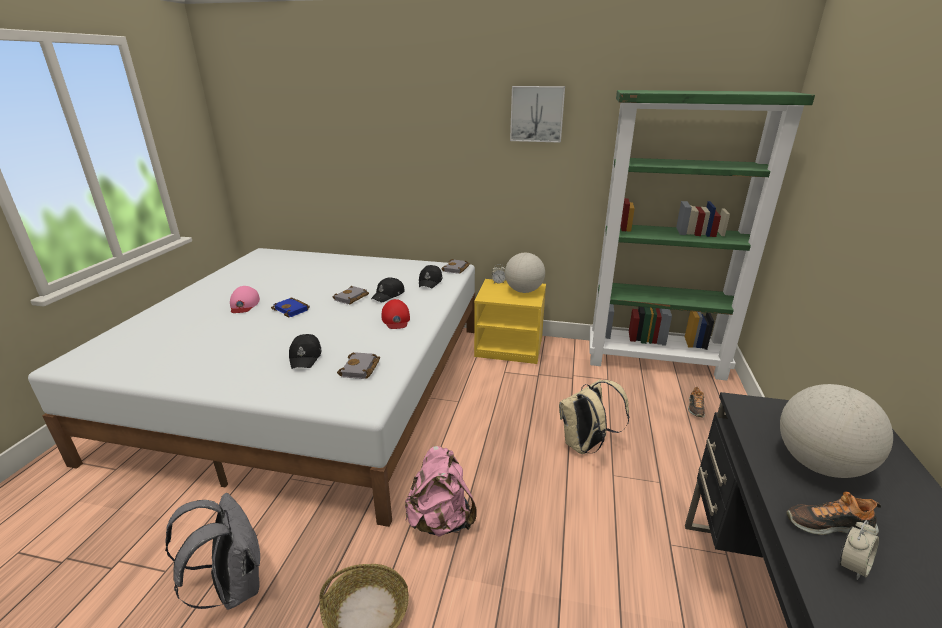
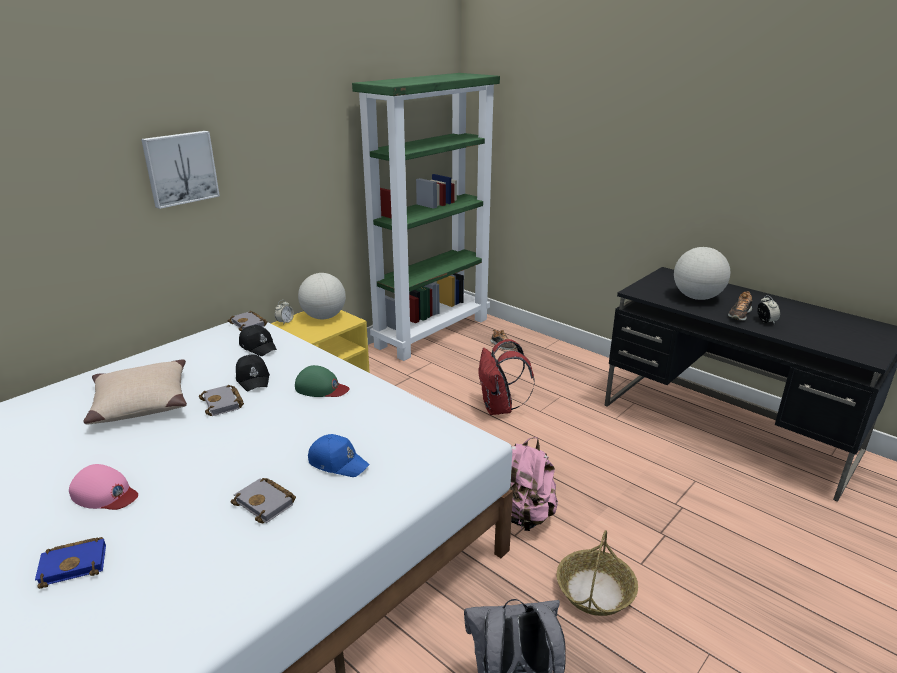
camera: 60 degrees left, 0 degrees up
blue book [271,297,310,317] -> blue book moved to [35,537,106,589]
black cap [289,334,321,369] -> blue cap [308,434,369,477]
grey book [337,352,380,379] -> grey book moved to [230,478,296,523]
red cap [382,299,410,329] -> green cap [295,365,350,397]
picture [510,86,565,143] -> picture moved to [141,131,220,209]
beige backpack [559,379,629,454] -> red backpack [478,339,535,415]
none -> beige pillow [83,360,187,424]

